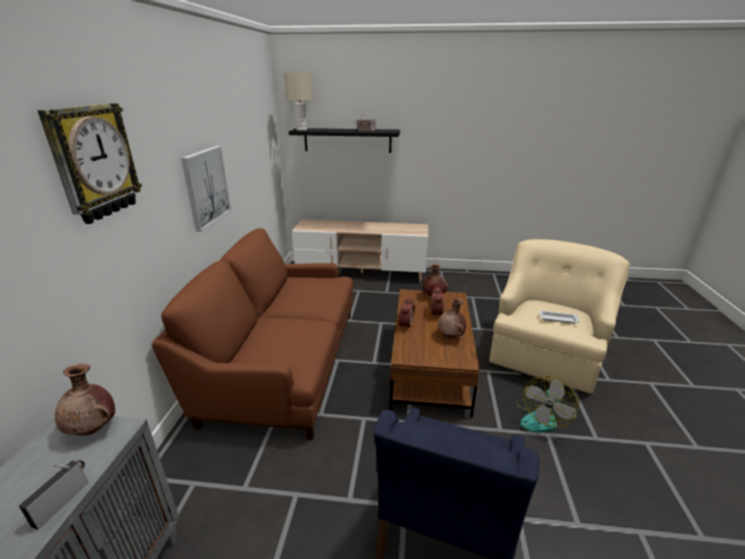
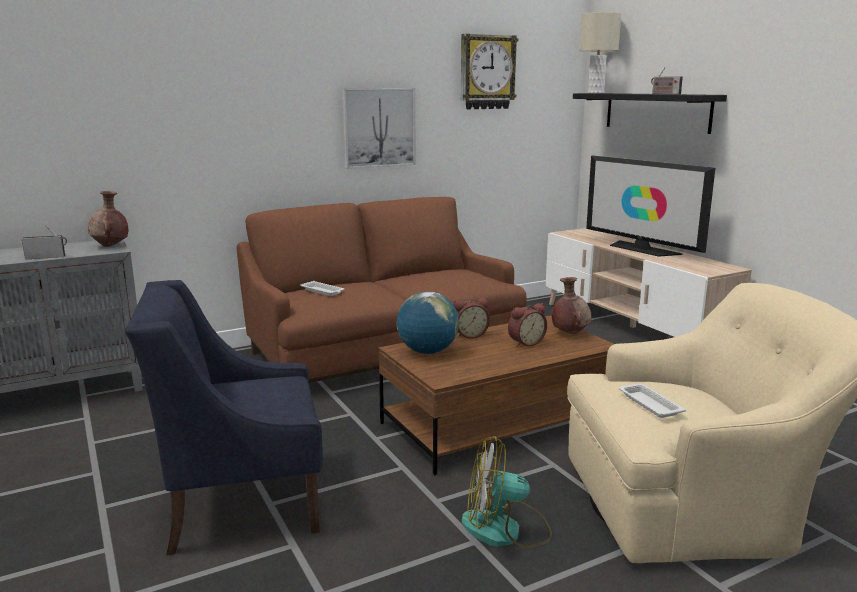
camera: 55 degrees right, 10 degrees down
wall clock [37,103,142,224] -> wall clock moved to [461,34,518,109]
brown vase [438,298,466,338] -> none
none -> white tray [300,281,345,296]
none -> globe [397,292,459,354]
none -> television [586,155,715,257]

